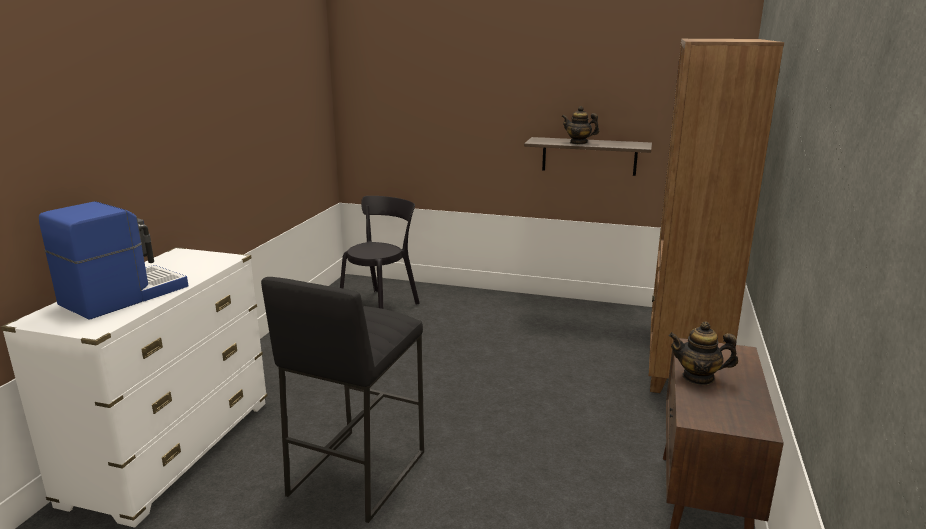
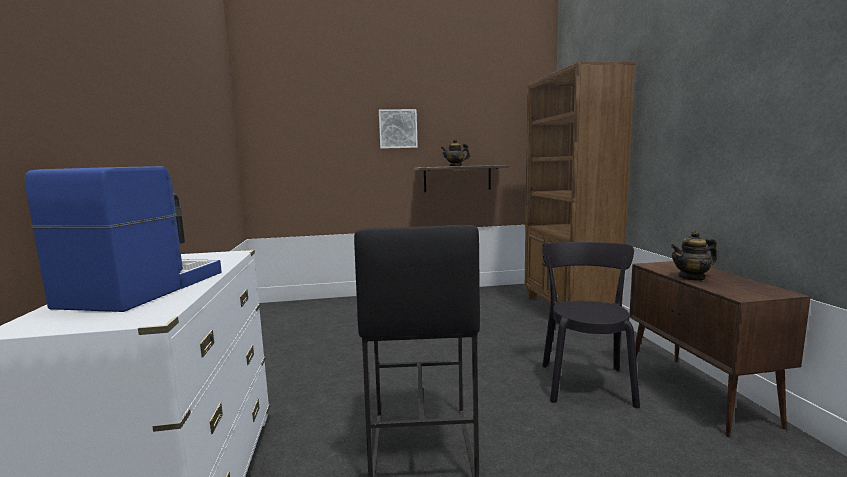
camera: 25 degrees left, 10 degrees down
black chair [340,196,420,309] -> black chair moved to [542,242,640,408]
none -> picture [379,109,418,149]

